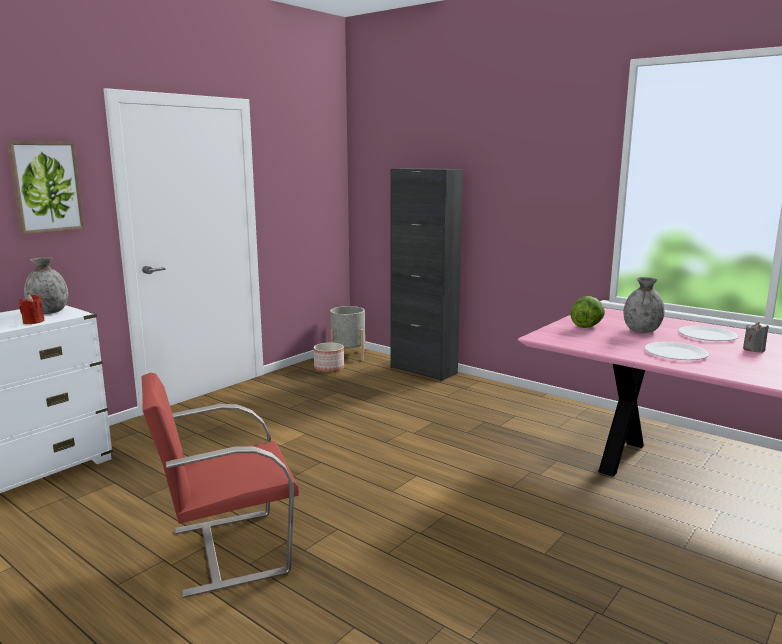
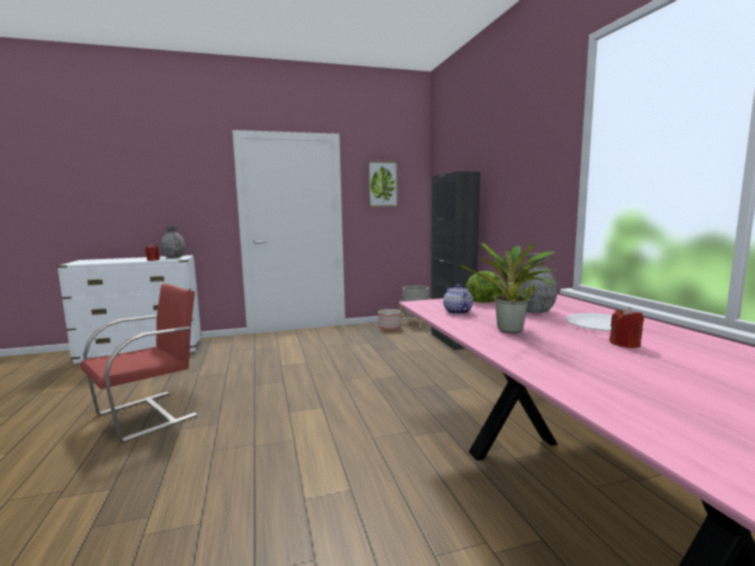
camera: 35 degrees right, 5 degrees down
picture [7,141,85,235] -> picture moved to [367,160,399,207]
red chair [141,373,299,598] -> red chair turned 120 degrees clockwise [80,284,198,443]
white plate [644,342,709,360] -> potted plant [460,243,556,333]
grey candle [743,322,769,352] -> red candle [609,307,644,348]
none -> teapot [443,284,473,314]

